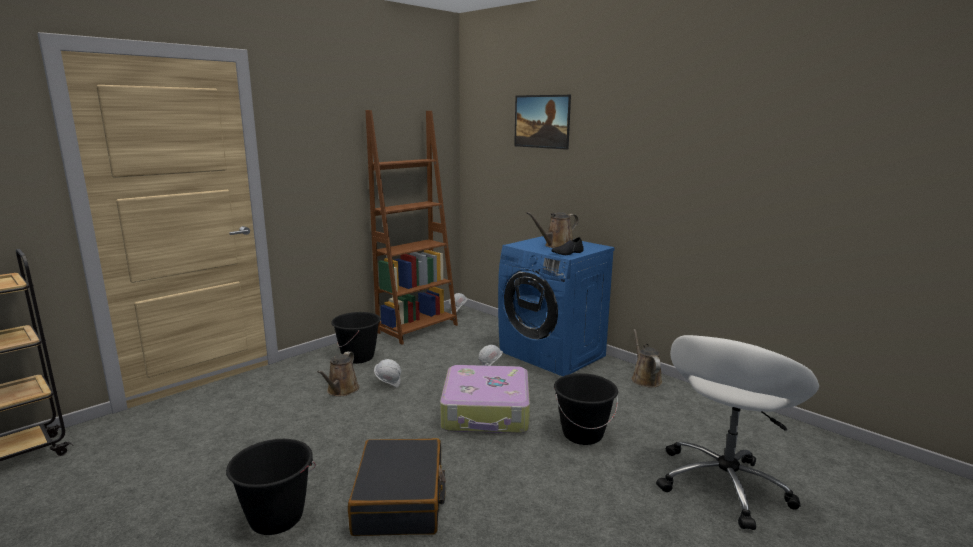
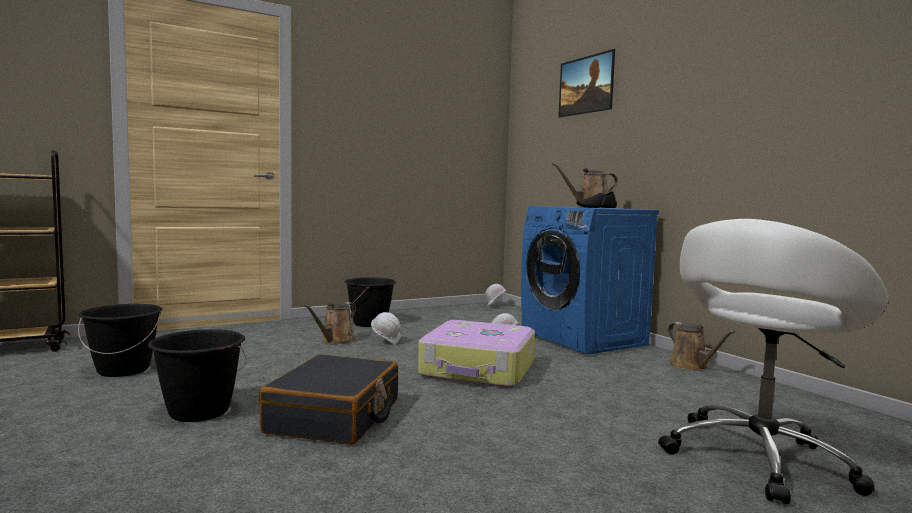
camera: 15 degrees right, 10 degrees down
brown bookcase [365,110,458,345] -> none
black bucket [554,373,618,445] -> black bucket moved to [78,304,162,377]
brown watering can [632,329,662,387] -> brown watering can turned 150 degrees clockwise [668,322,736,371]

